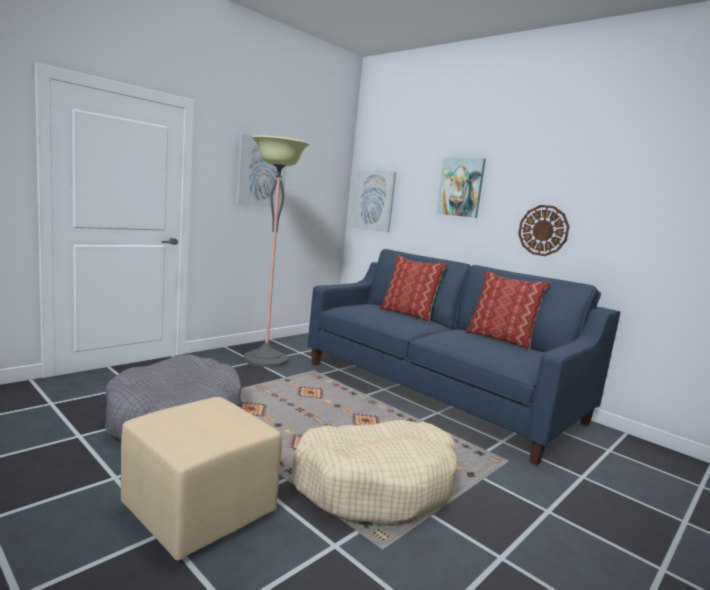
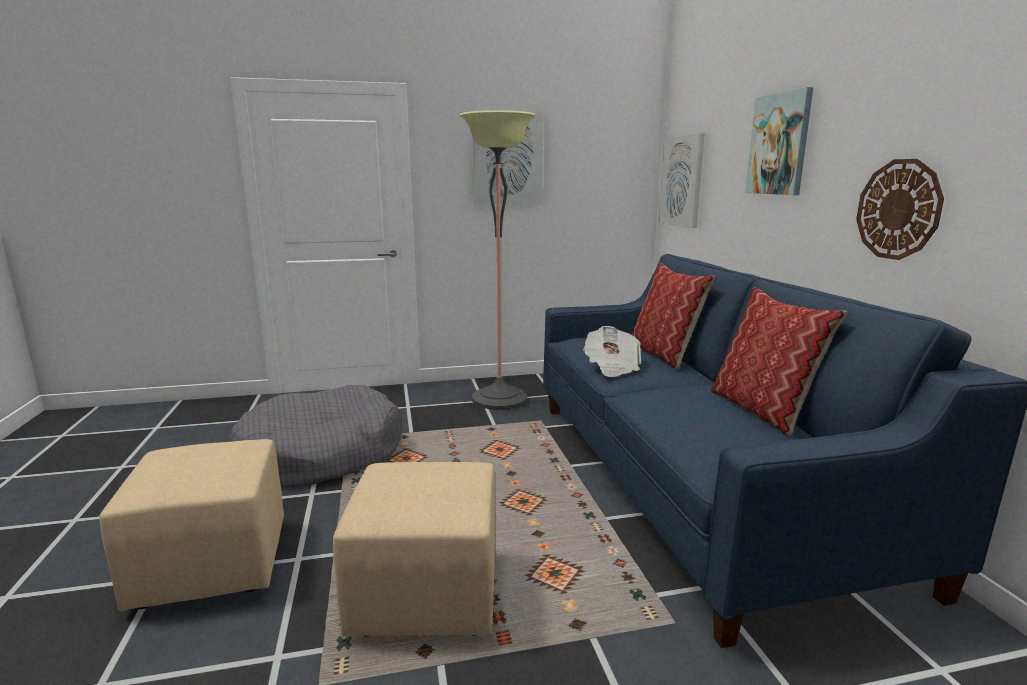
camera: 35 degrees right, 5 degrees up
beige dog bed [291,420,457,526] -> beige ottoman [333,462,496,637]
none -> newspaper [583,326,641,377]

